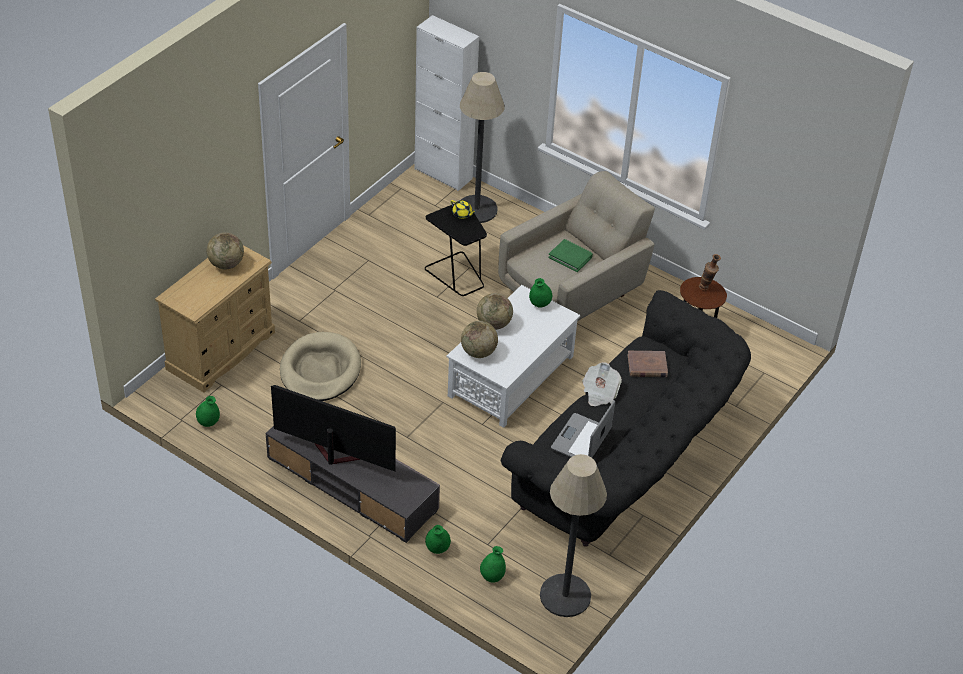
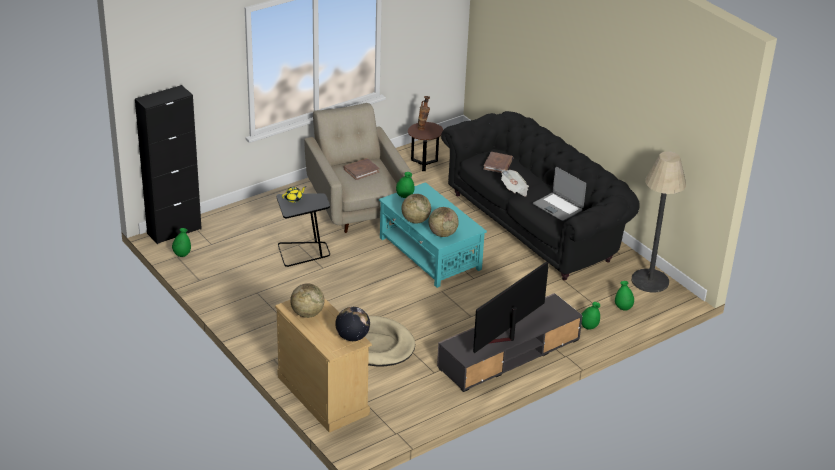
camera: 70 degrees left, 10 degrees down
green vase [196,396,220,427] -> green vase moved to [172,228,191,257]
white cabinet [415,15,479,191] -> black cabinet [135,85,202,244]
white coffee table [447,285,580,428] -> turquoise coffee table [379,182,487,288]
floor lamp [460,72,505,223] -> none
green book [548,239,593,272] -> brown book [343,158,380,180]
none -> globe [335,307,370,341]

